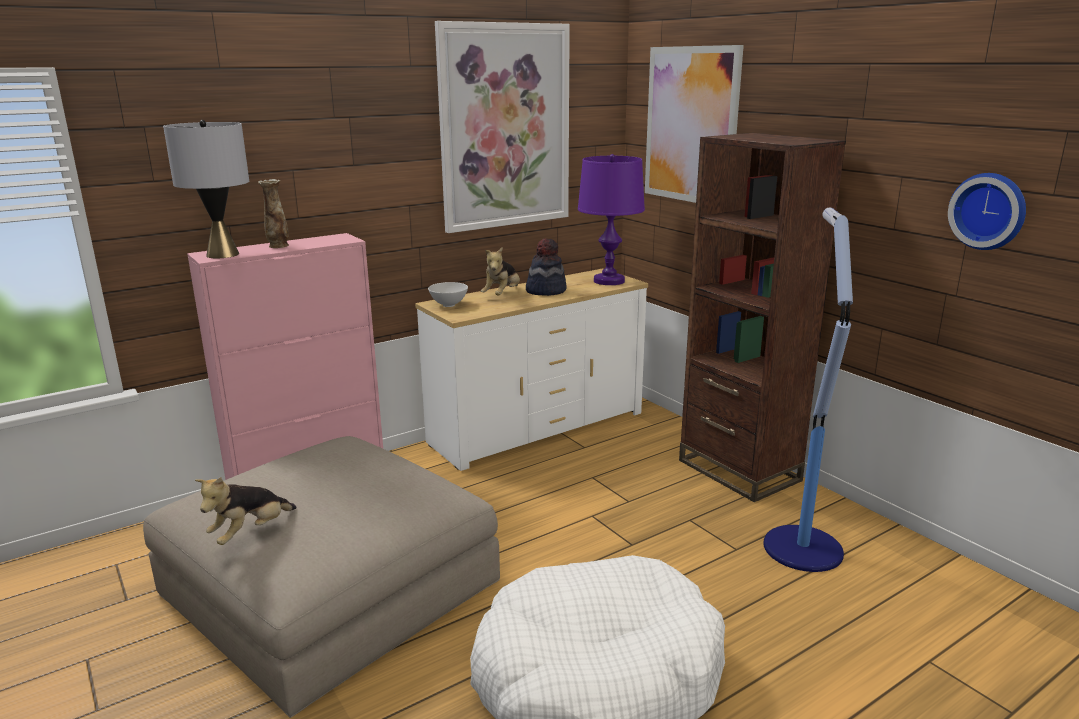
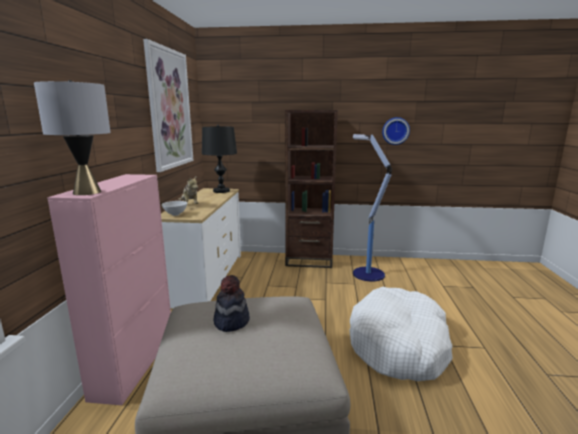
camera: 50 degrees left, 5 degrees down
plush toy [195,477,297,545] -> none
vase [258,179,289,248] -> none
hat [526,238,567,296] -> hat moved to [213,275,250,332]
purple table lamp [578,154,645,285] -> black table lamp [202,125,237,193]
picture [645,45,744,203] -> none

